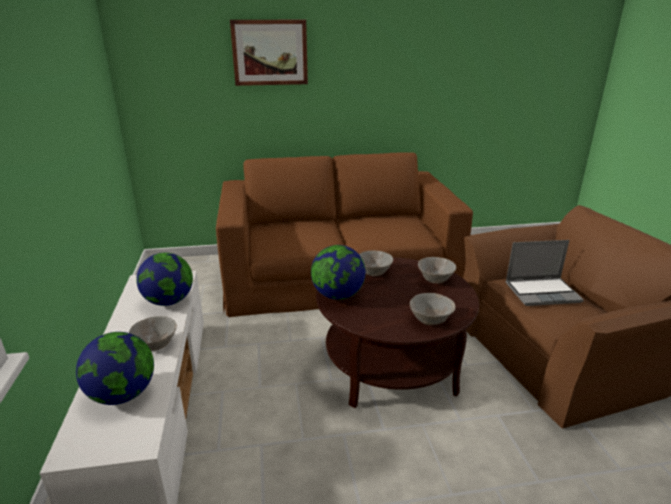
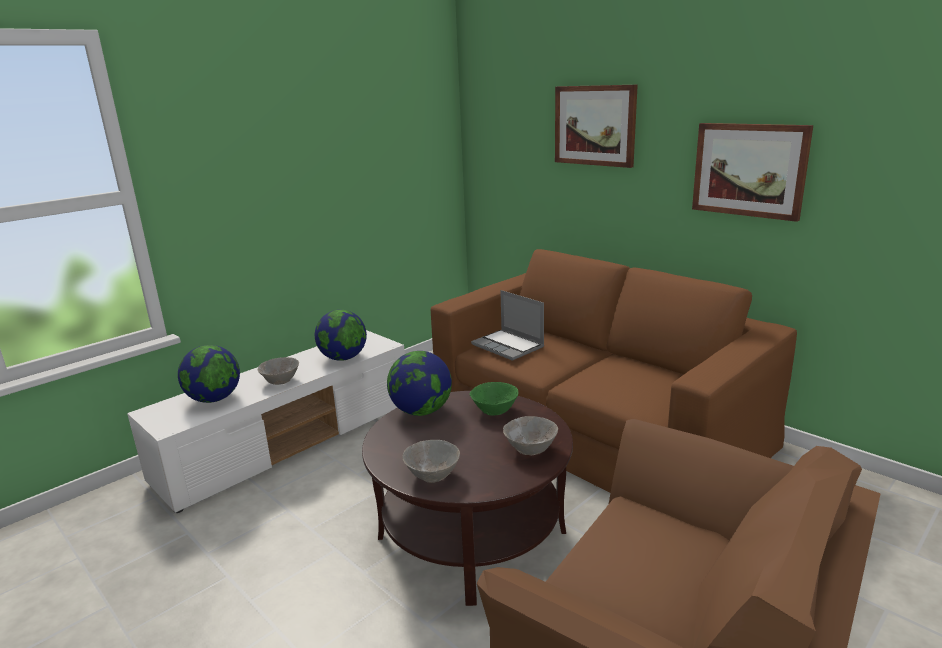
camera: 55 degrees right, 5 degrees down
grey bowl [359,250,393,276] -> green bowl [470,382,519,416]
laptop [505,240,584,306] -> laptop moved to [471,290,544,361]
none -> picture [692,123,813,222]

